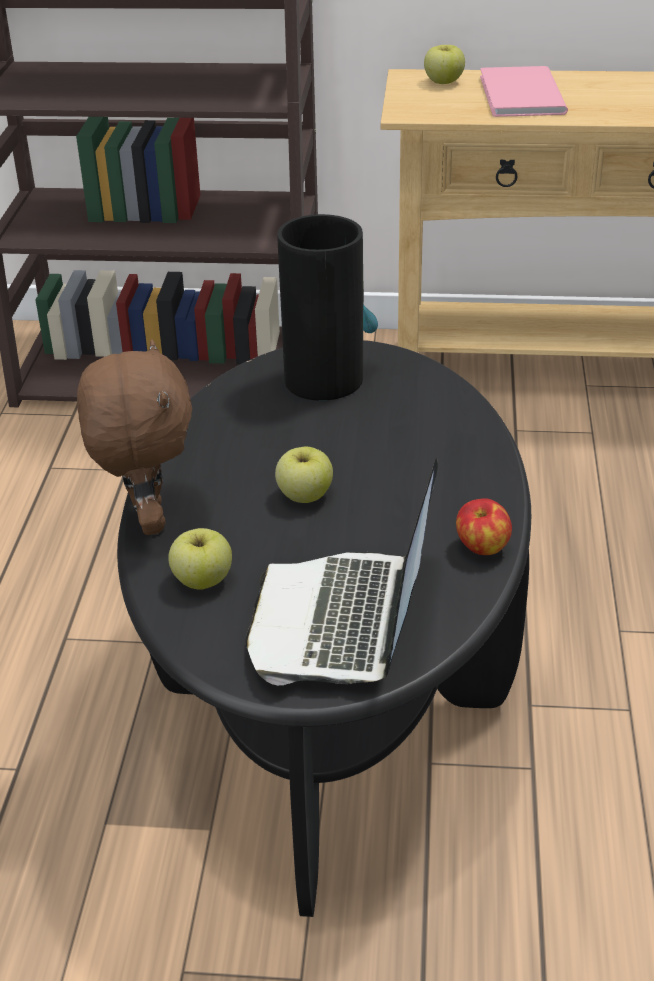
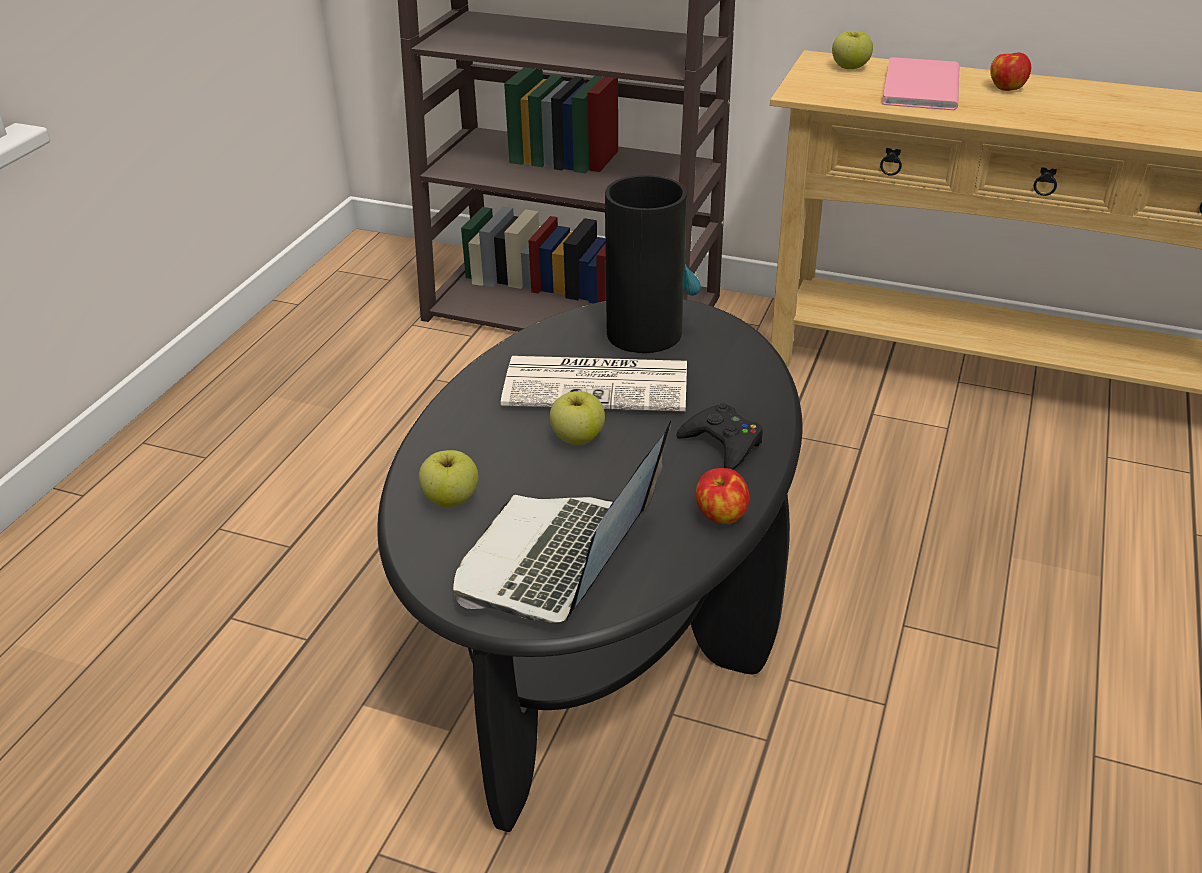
camera: 15 degrees right, 0 degrees up
brown plush toy [77,339,192,535] -> none
none -> newspaper [501,356,687,412]
none -> black game controller [676,403,763,470]
none -> apple [990,52,1031,91]

